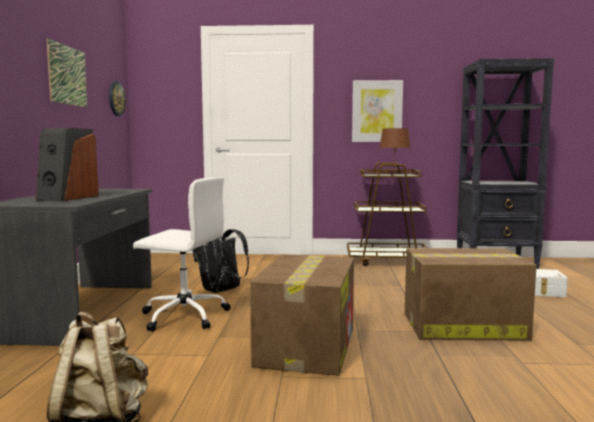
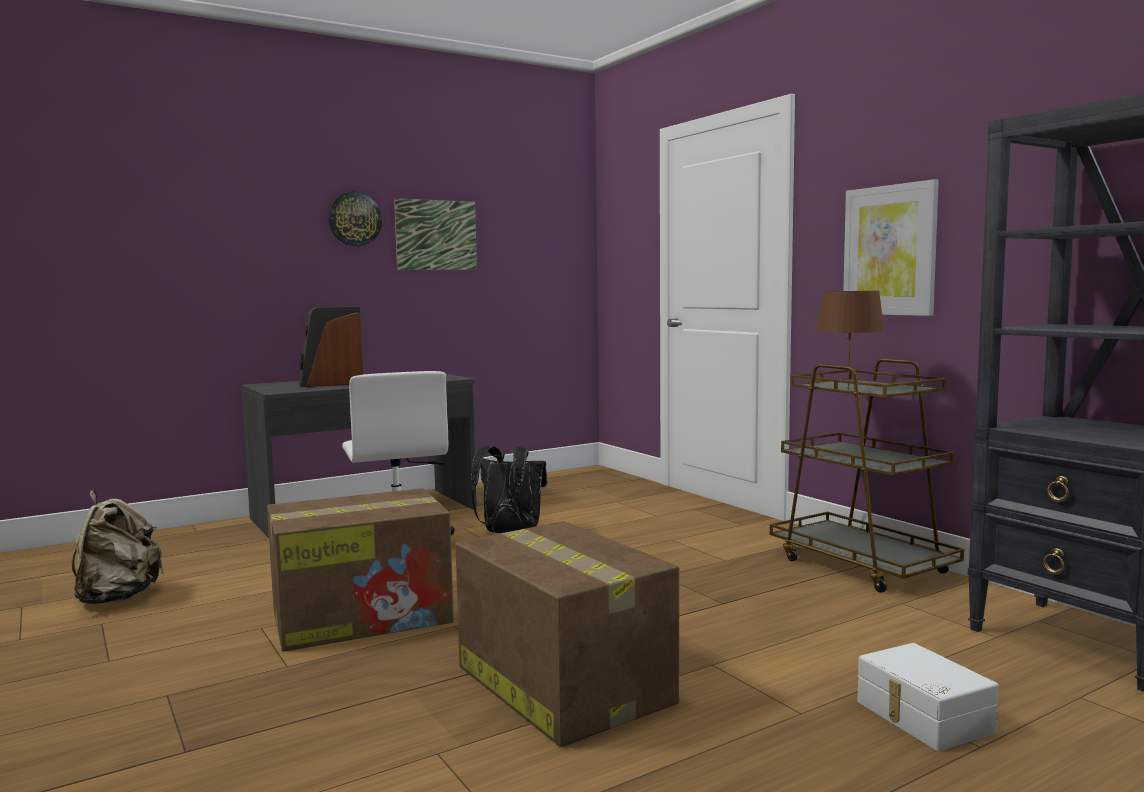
camera: 55 degrees right, 0 degrees up
wall clock [109,81,126,116] -> wall clock moved to [328,192,382,246]

